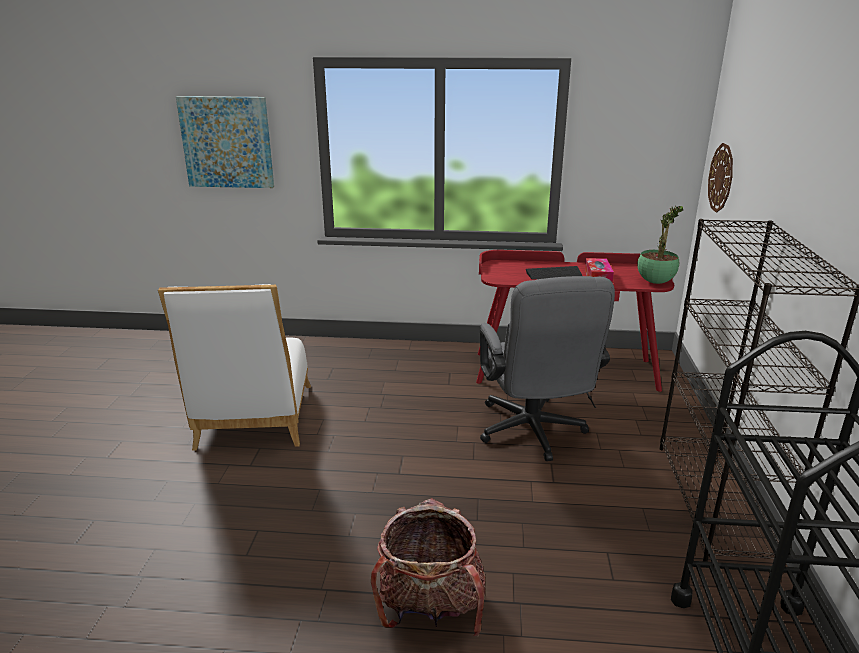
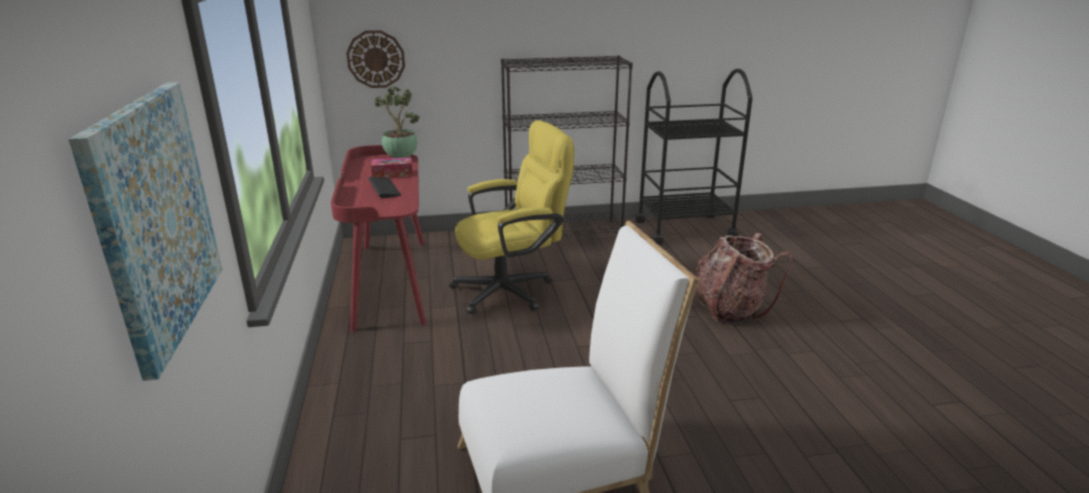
camera: 105 degrees left, 0 degrees up
grey office chair [480,276,615,461] -> yellow office chair [449,120,575,314]

